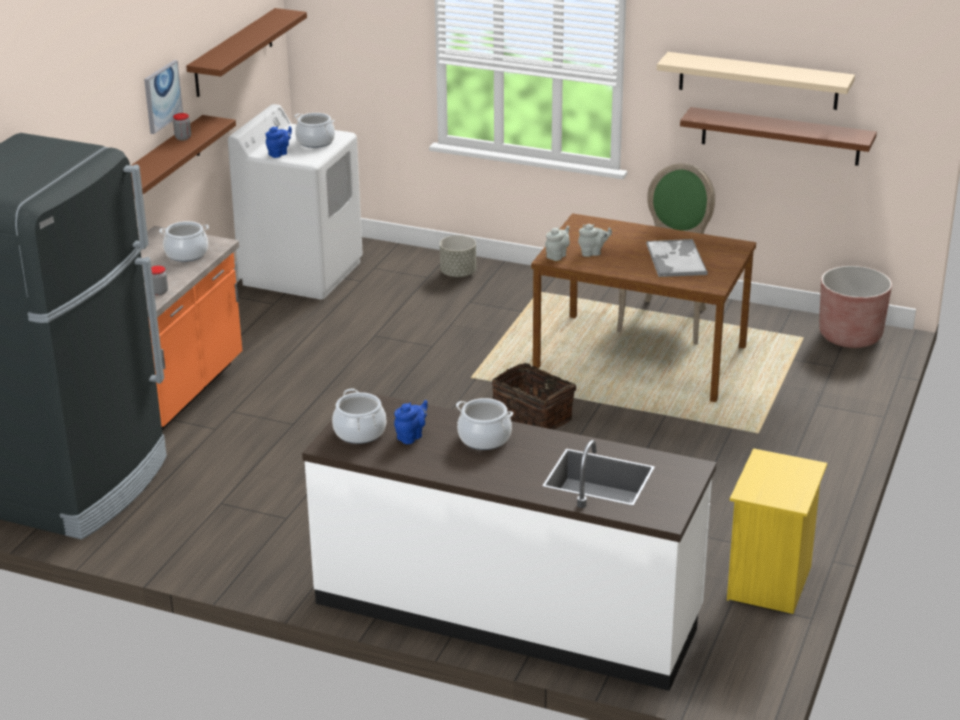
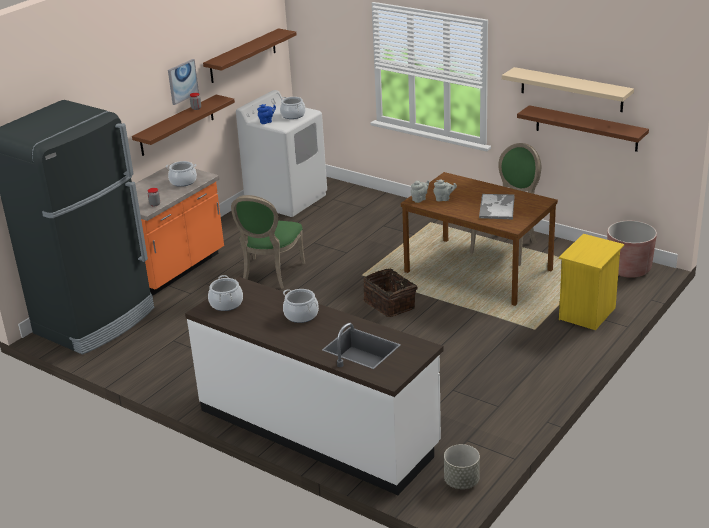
camera: 15 degrees right, 0 degrees up
blue teapot [394,400,428,444] -> none
grey planter [440,235,476,277] -> grey planter moved to [444,444,480,489]
yellow nightstand [727,448,827,614] -> yellow nightstand moved to [559,234,624,330]
none -> green chair [231,195,305,289]

